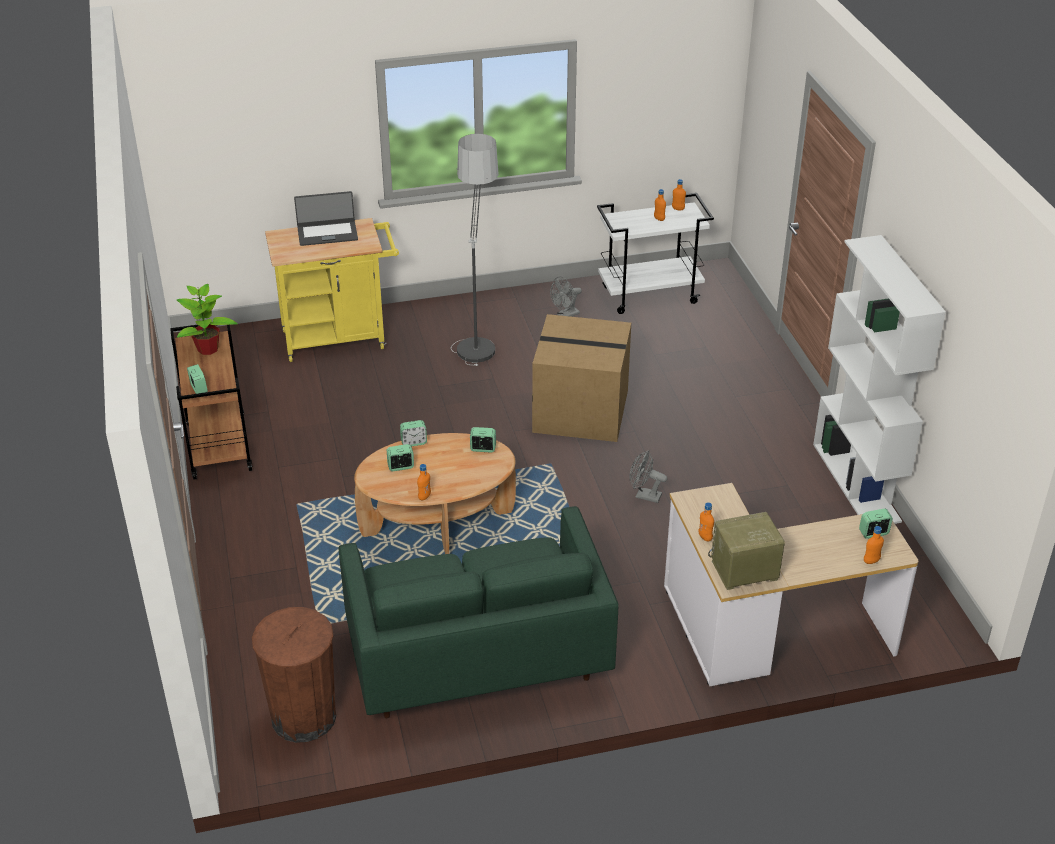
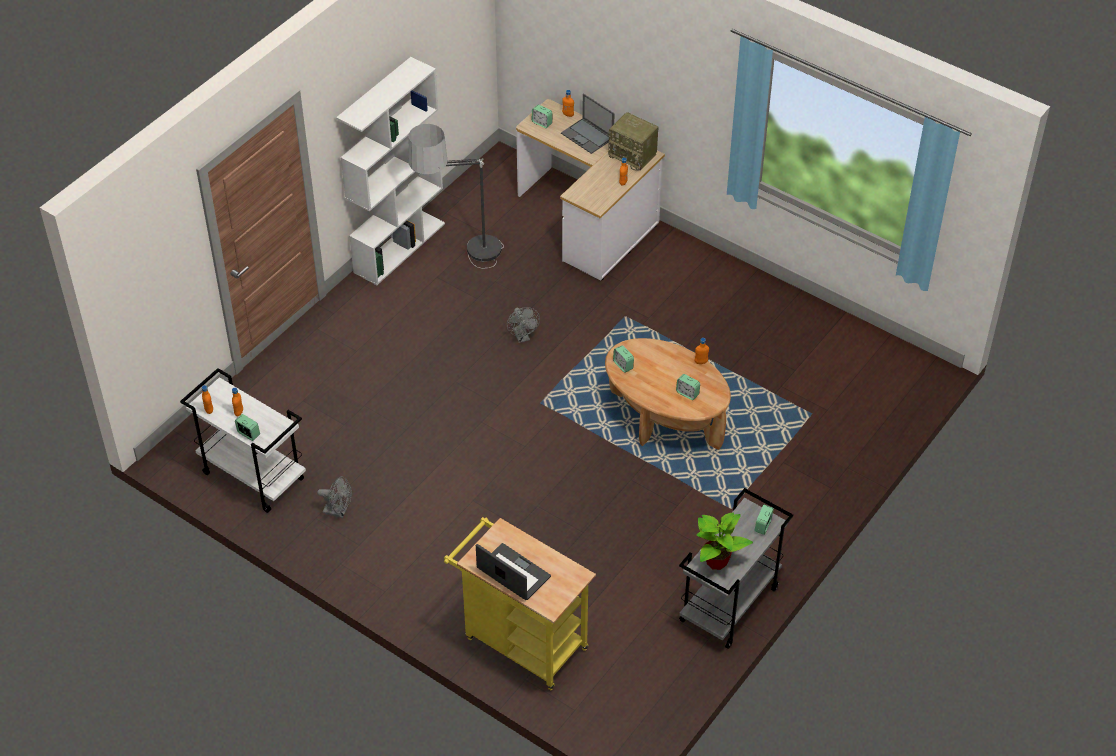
camera: 130 degrees left, 10 degrees up
brown cart [170,325,252,480] -> grey cart [679,488,793,649]
brown trash can [252,607,336,743] -> none
green sofa [338,506,618,718] -> none
alarm clock [400,420,427,446] -> alarm clock moved to [235,414,260,441]
floor lamp [451,134,499,366] -> floor lamp moved to [407,124,504,268]
cardboard box [532,314,631,442] -> none
none -> laptop [561,93,615,154]

